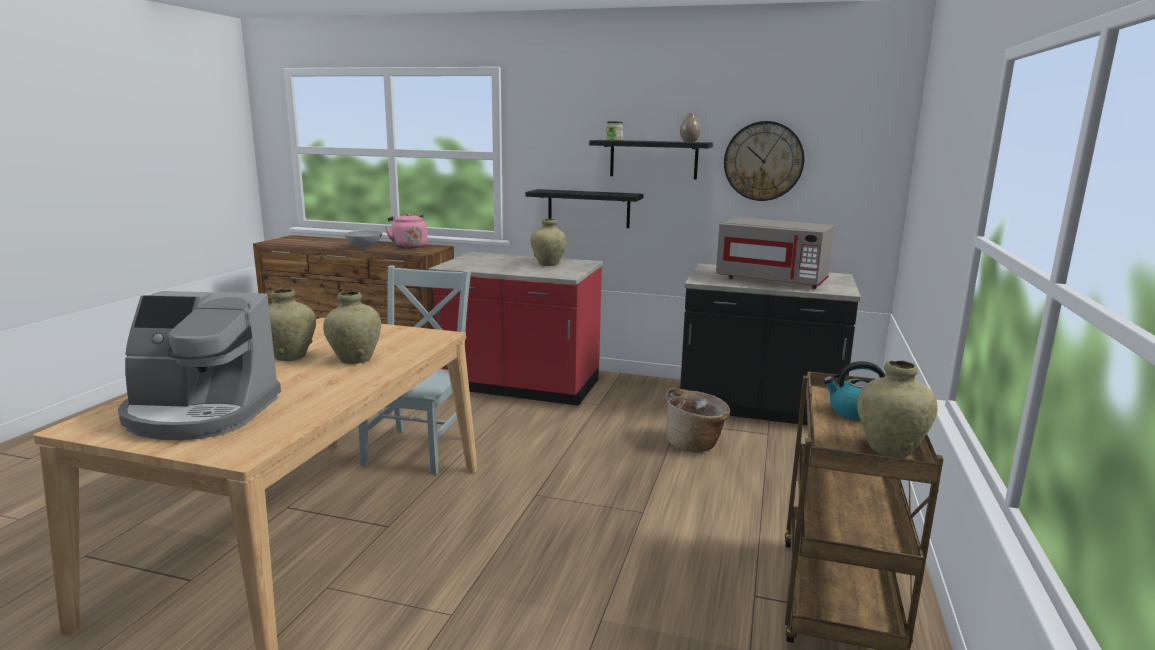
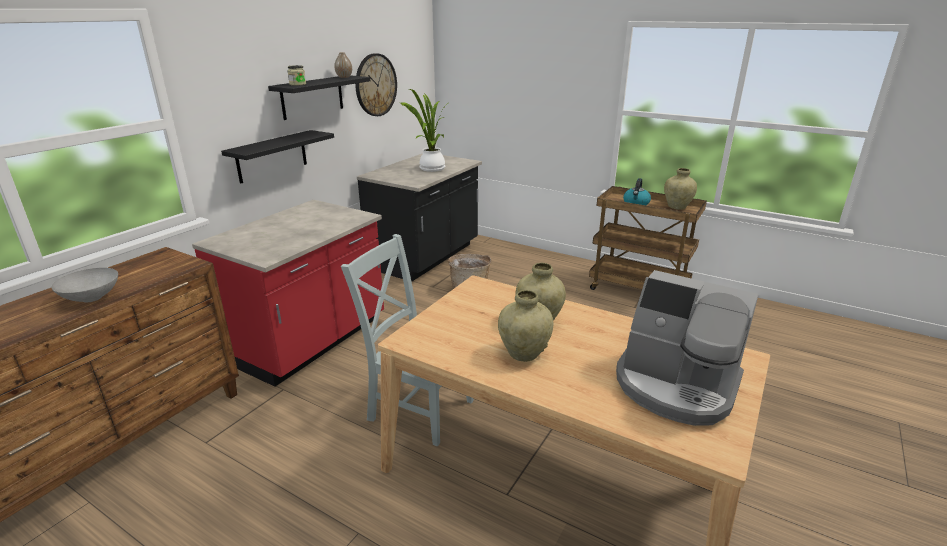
camera: 75 degrees left, 10 degrees up
coffee machine [118,291,281,440] -> coffee machine turned 105 degrees clockwise [616,270,758,426]
pink kettle [385,213,428,248] -> none
beige vase [531,219,567,266] -> none
grey microwave [716,217,834,289] -> potted plant [400,89,448,172]

